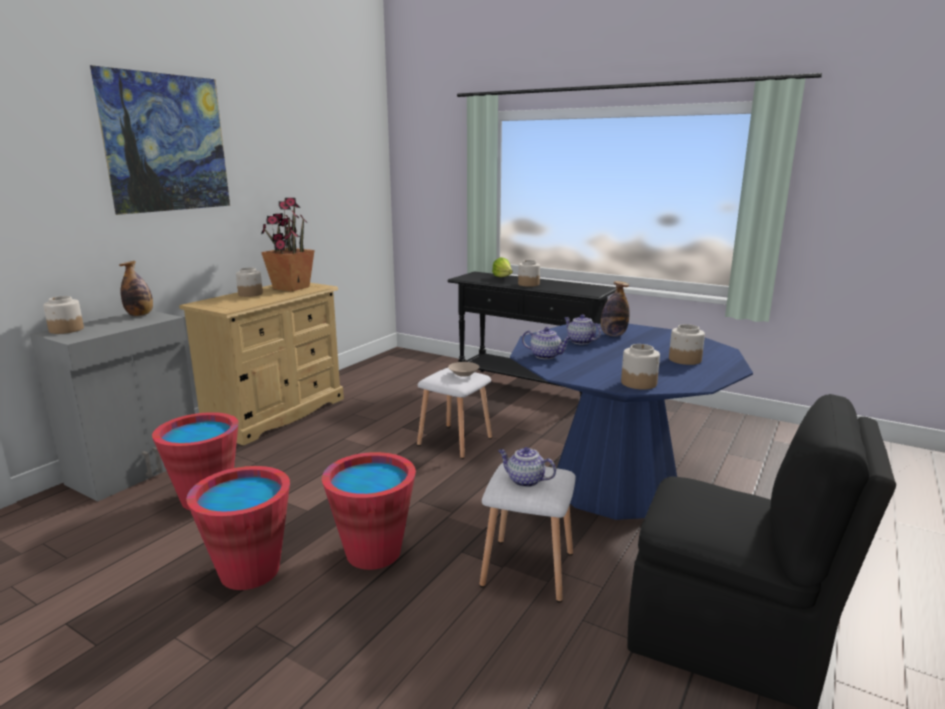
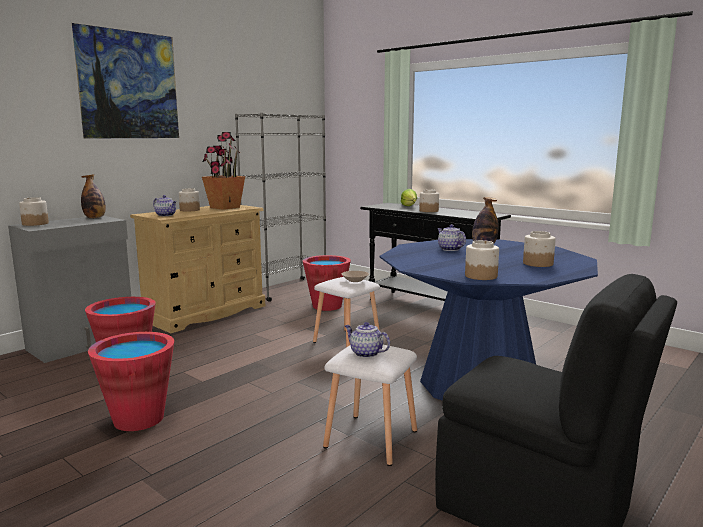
camera: 10 degrees right, 5 degrees down
red bucket [322,452,416,570] -> red bucket moved to [303,255,351,311]
teapot [522,327,571,359] -> teapot moved to [153,195,177,216]
none -> grey bookcase [235,113,326,302]

